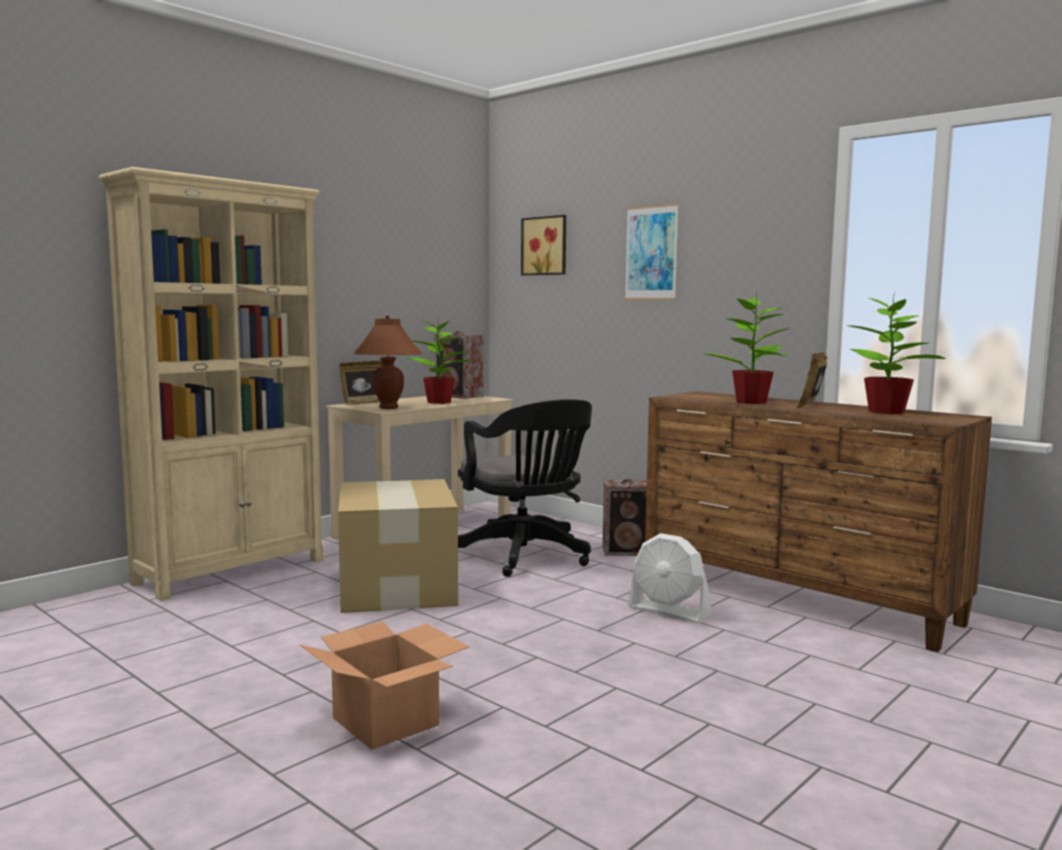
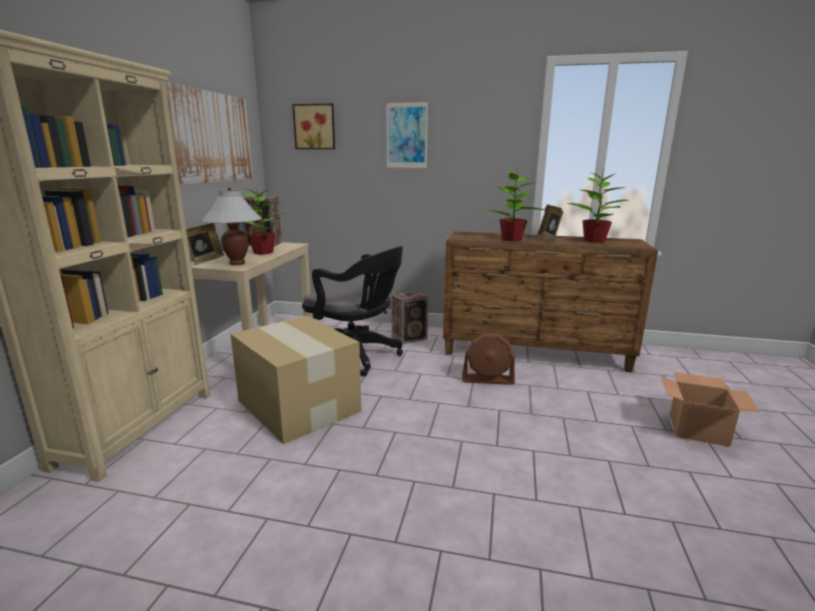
camera: 30 degrees left, 10 degrees up
cardboard box [300,621,469,750] -> cardboard box moved to [661,372,760,447]
brown table lamp [353,315,422,409] -> white table lamp [202,188,262,265]
white fan [628,533,712,624] -> brown fan [462,333,515,385]
none -> picture [166,82,253,185]

